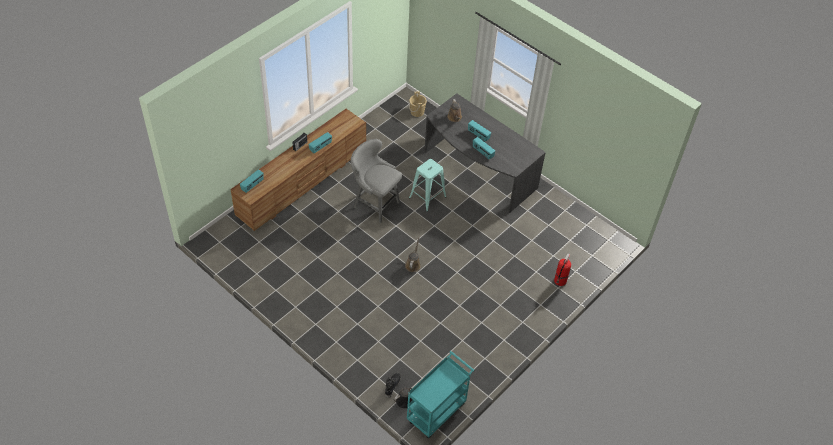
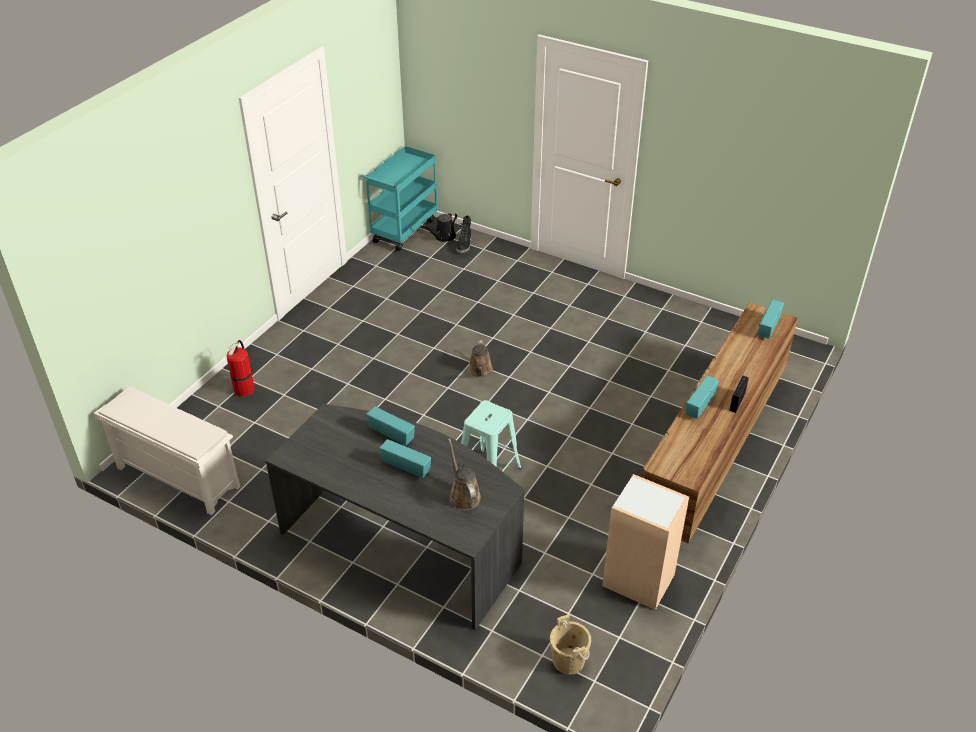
camera: 170 degrees right, 10 degrees down
grey stool [351,139,402,223] -> none
none -> white shoe rack [94,386,240,515]
none -> bookcase [602,474,689,610]

